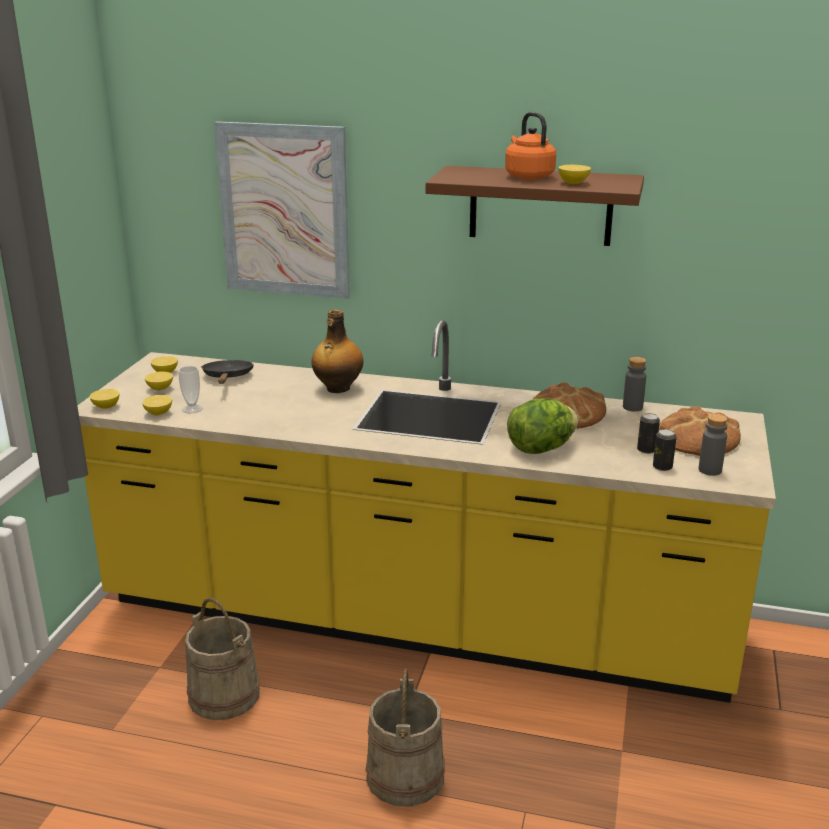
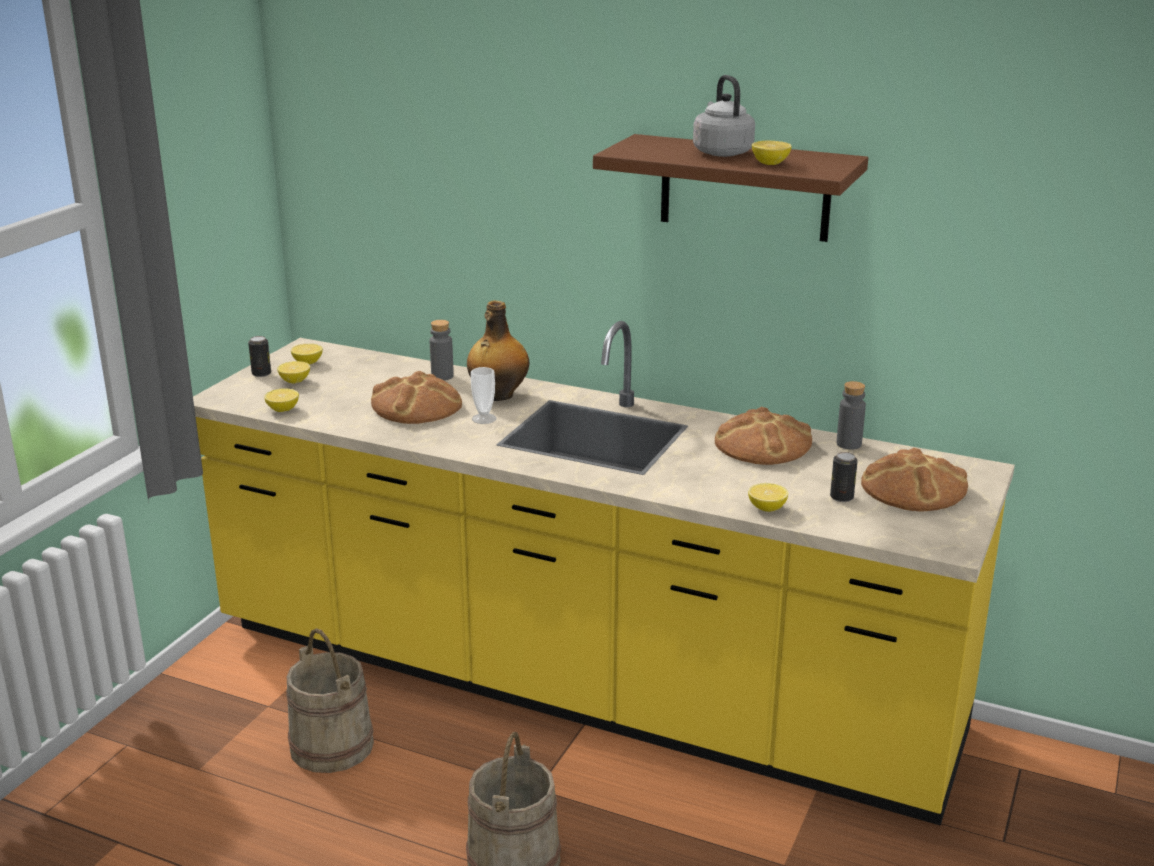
camera: 10 degrees right, 0 degrees up
lemon [90,389,119,409] -> lemon moved to [748,483,788,512]
cup [178,366,203,413] -> cup moved to [471,367,497,424]
black frying pan [201,360,254,384] -> none
picture [214,121,350,299] -> none
orange kettle [505,112,556,179] -> grey kettle [693,75,755,157]
lettuce [507,398,579,454] -> none
can [653,429,677,471] -> can moved to [248,336,271,377]
grey bottle [699,414,727,476] -> grey bottle moved to [430,320,454,380]
none -> bread [371,371,462,424]

